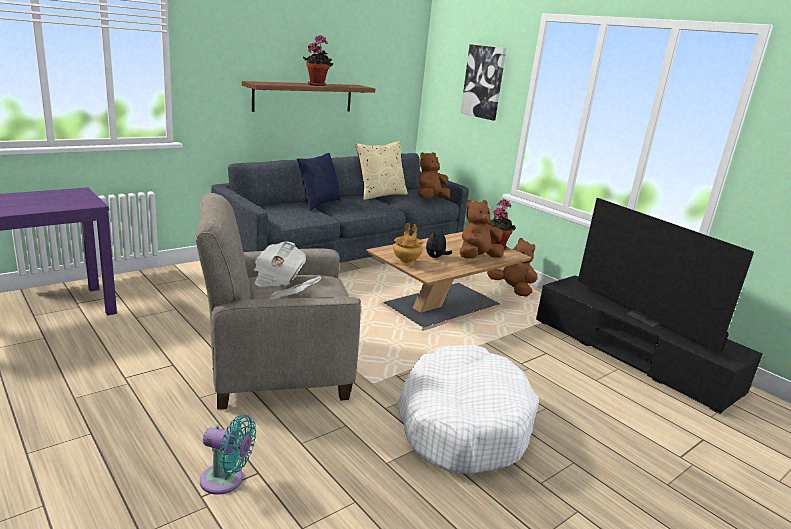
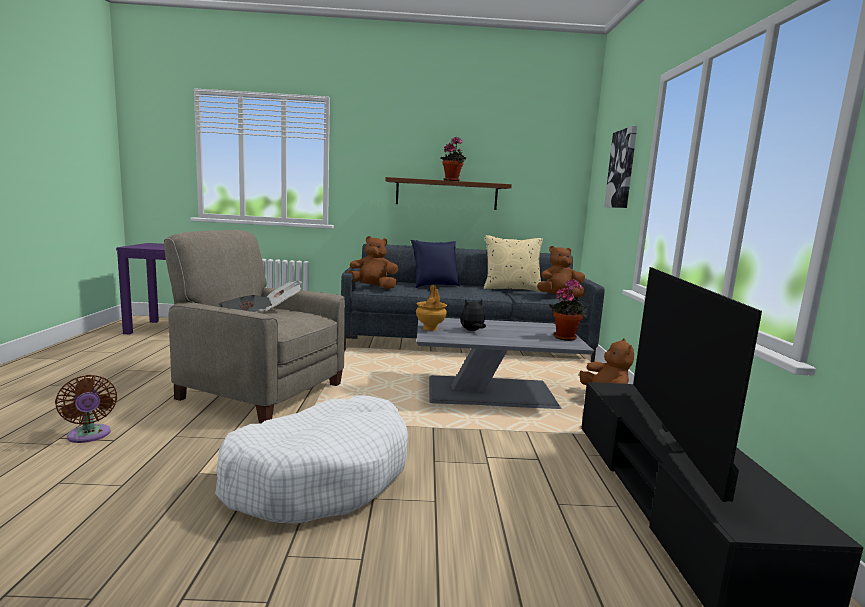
camera: 40 degrees right, 10 degrees down
turquoise fan [200,415,256,495] -> brown fan [55,375,117,443]
brown coffee table [366,232,532,331] -> grey coffee table [417,318,594,409]
brown plush toy [459,200,504,258] -> brown plush toy moved to [347,236,398,289]

